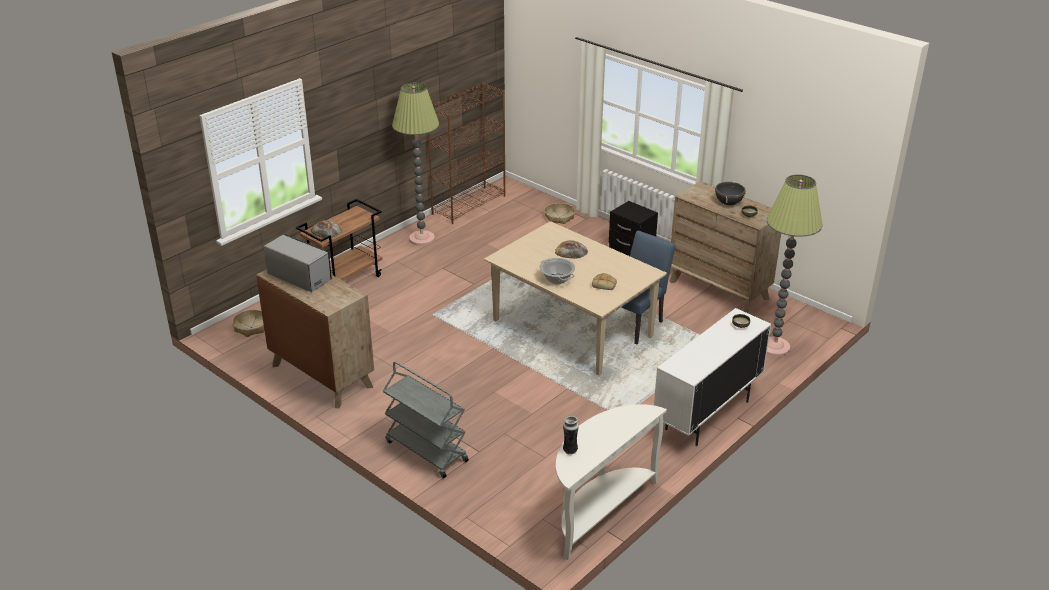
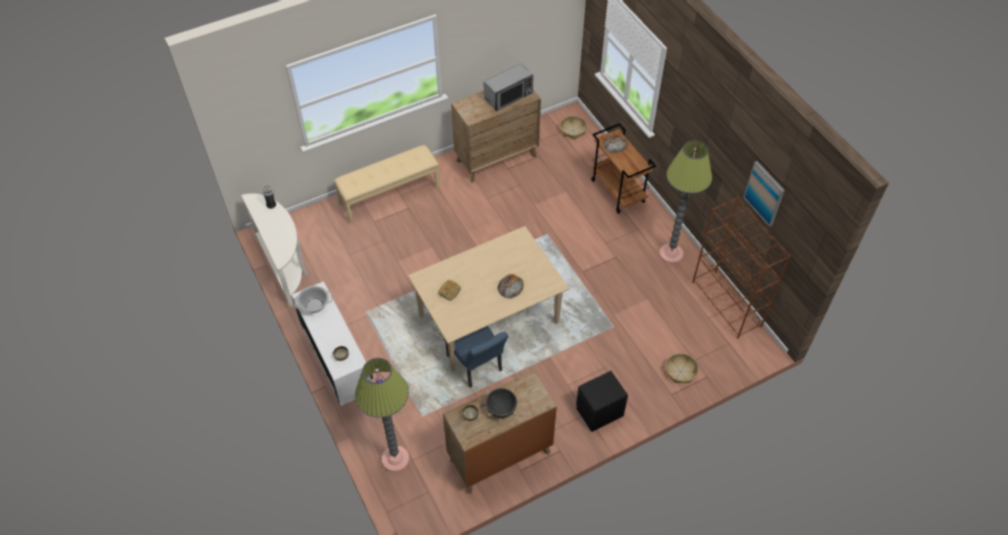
camera: 110 degrees right, 20 degrees up
grey cart [383,361,469,478] -> beige bench [334,145,440,224]
cooking pot [539,258,575,284] -> cooking pot moved to [294,286,332,313]
none -> picture [743,161,785,227]

